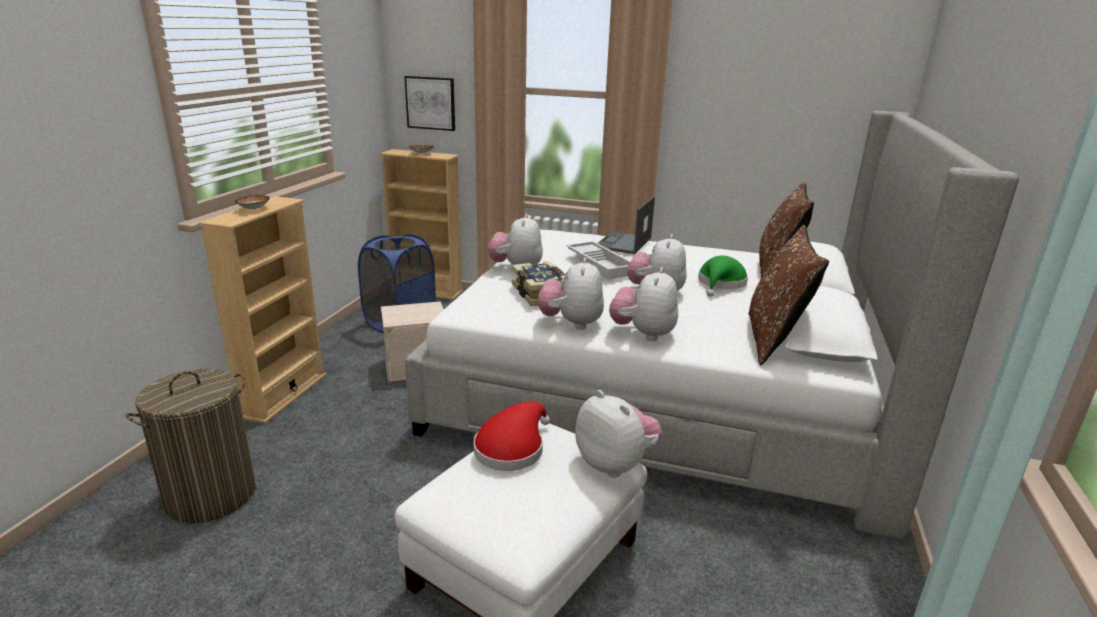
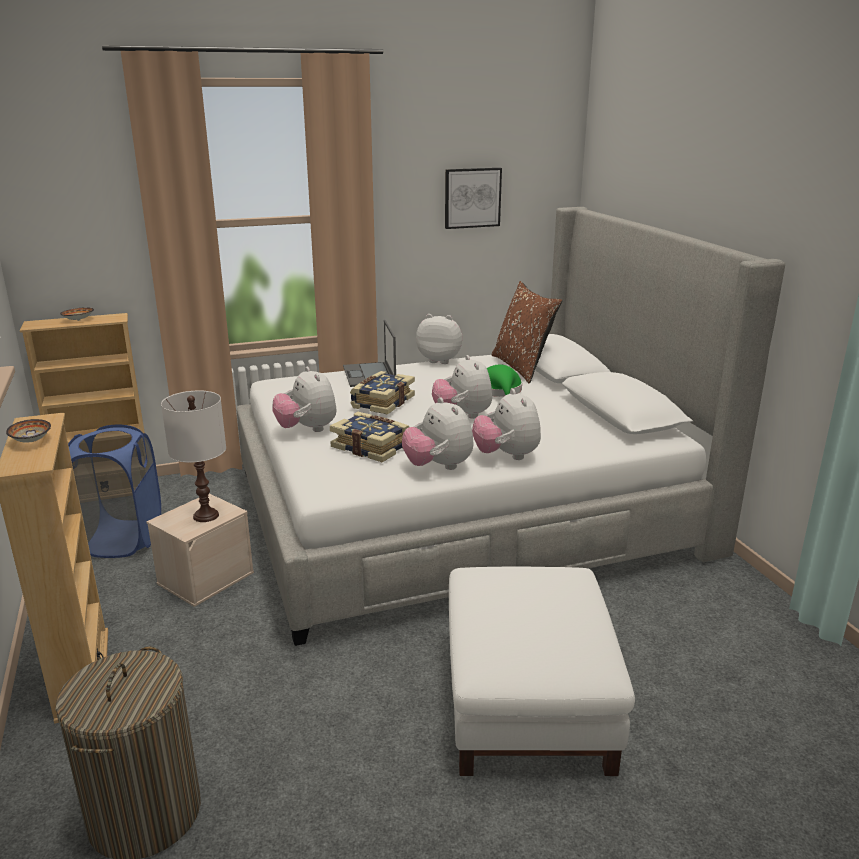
camera: 35 degrees left, 0 degrees up
picture [405,76,455,131] -> picture moved to [445,168,502,229]
red hat [473,401,550,471] -> none
white tray [566,241,630,279] -> book [350,371,415,415]
plush toy [575,390,662,477] -> plush toy moved to [416,314,462,364]
brown pillow [748,225,829,365] -> none
none -> white table lamp [161,390,226,522]

